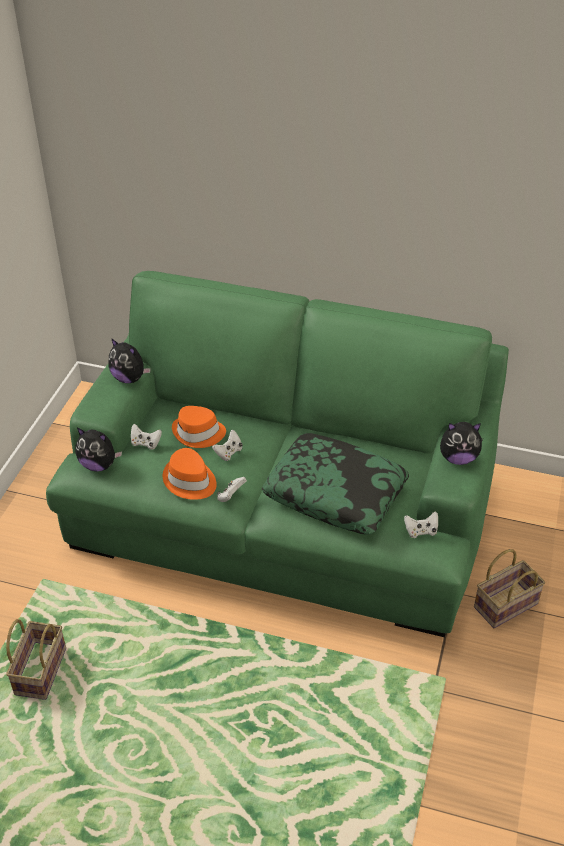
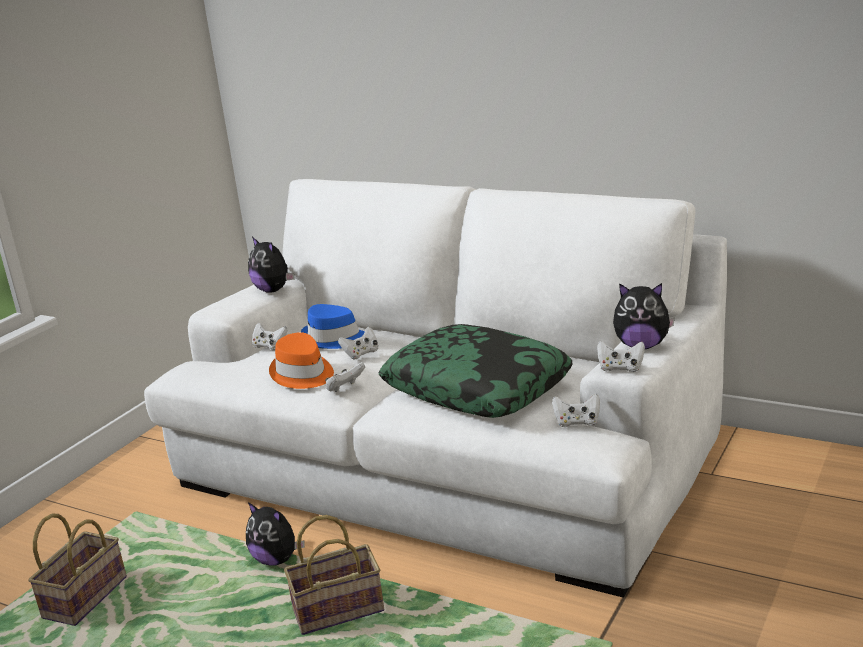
camera: 15 degrees right, 20 degrees down
green sofa [46,271,509,637] -> white sofa [144,179,727,598]
plush toy [76,428,122,471] -> plush toy moved to [246,502,305,566]
orange hat [172,406,226,448] -> blue hat [301,304,364,349]
basket [474,549,545,628] -> basket moved to [284,515,384,635]
none -> white game controller [597,341,645,372]

